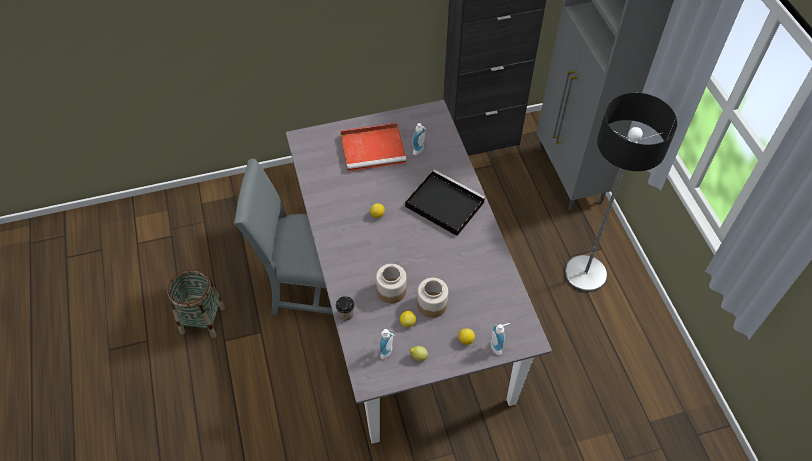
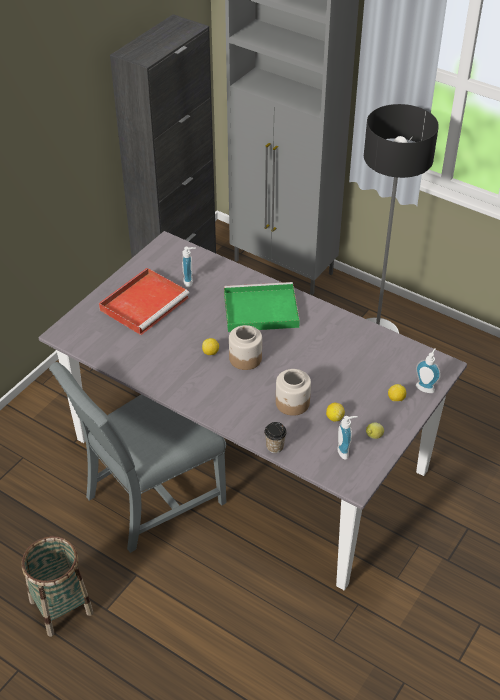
camera: 40 degrees left, 10 degrees down
black tray [405,170,486,236] -> green tray [224,282,300,332]
jar [417,278,448,318] -> jar moved to [229,325,262,370]

